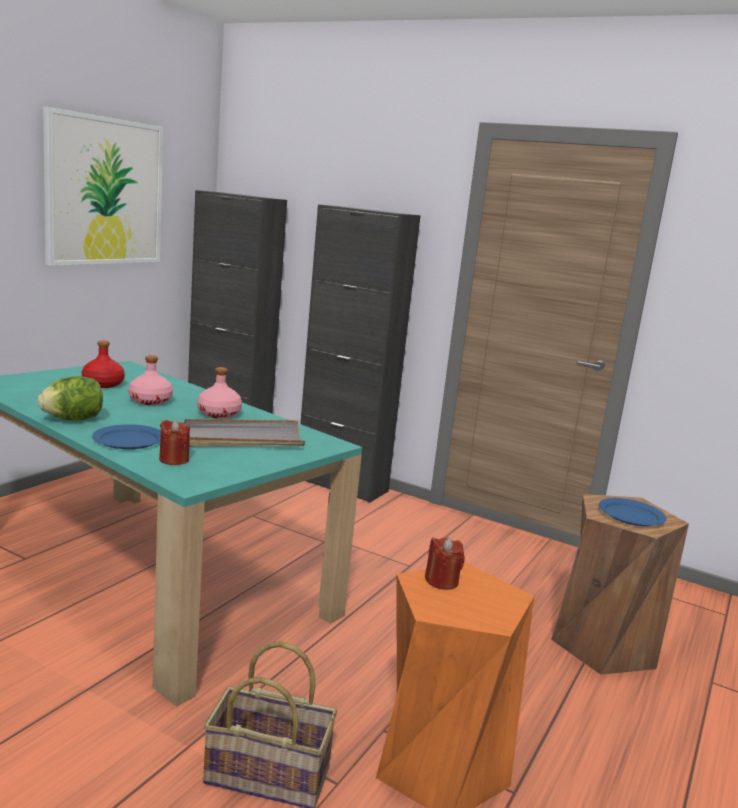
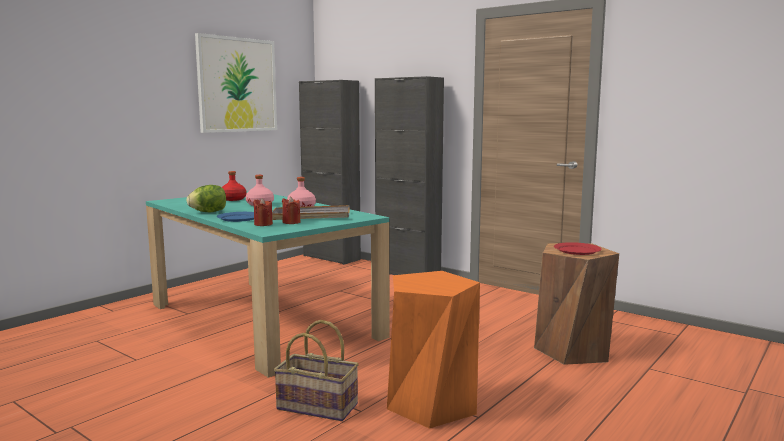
camera: 10 degrees right, 5 degrees down
red candle [425,537,465,590] -> red candle moved to [282,197,300,224]
blue plate [599,498,667,526] -> red plate [554,242,602,255]

